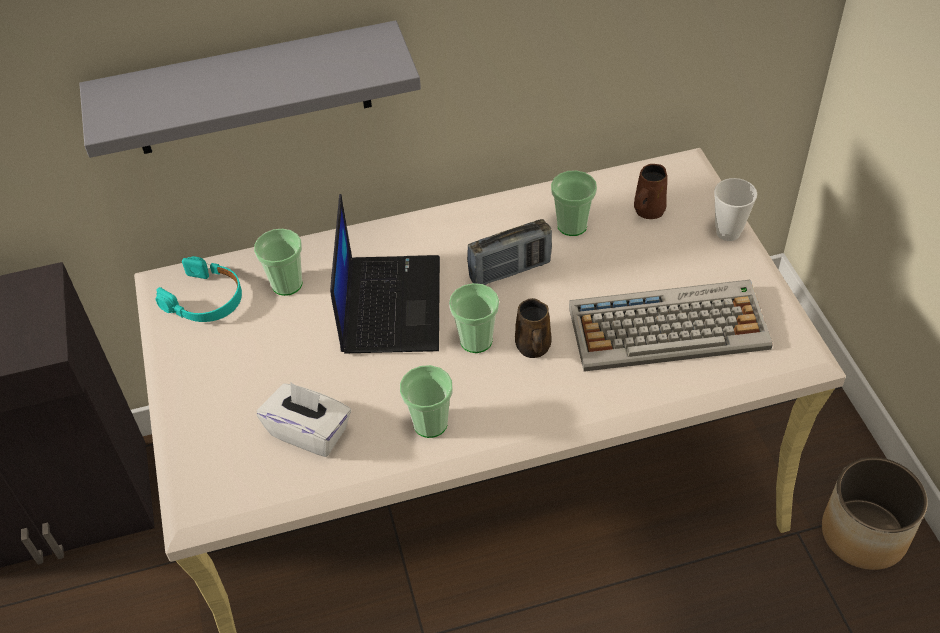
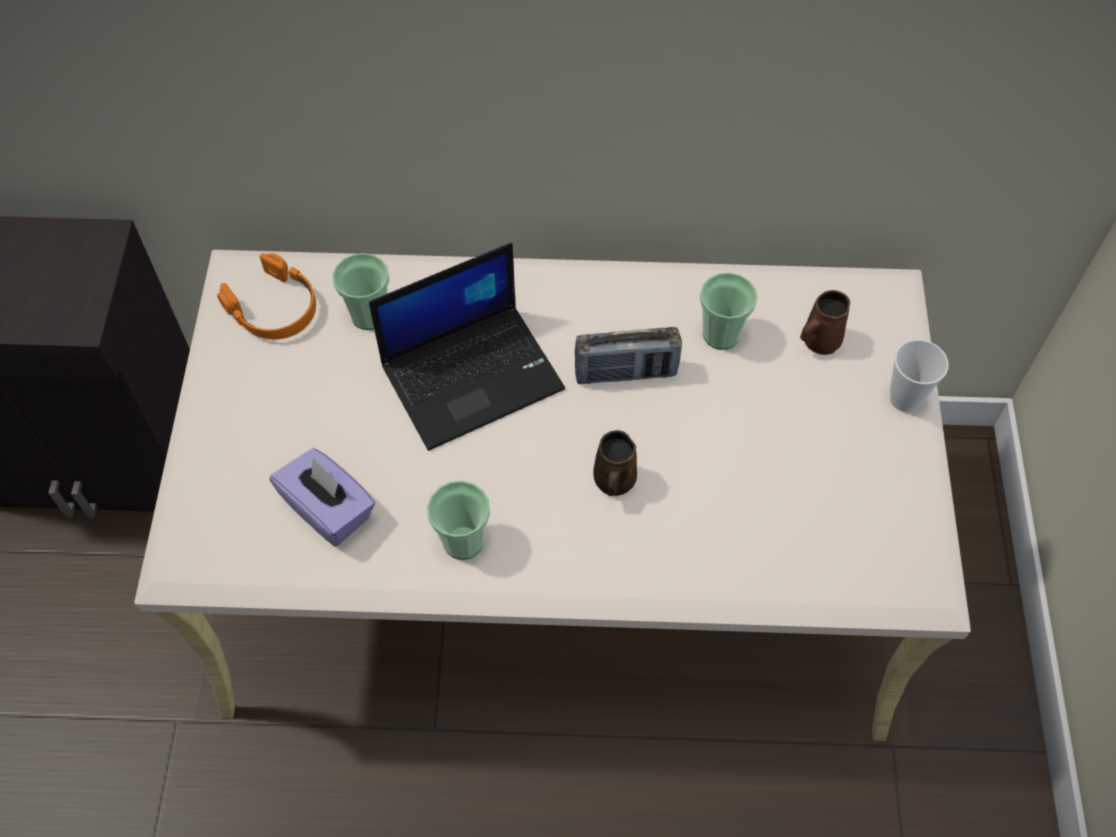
camera: 15 degrees right, 10 degrees up
grey shelf [79,20,421,158] -> none
turquoise headphones [156,256,242,322] -> orange headphones [217,253,316,339]
white tissue box [257,382,351,457] -> purple tissue box [270,448,375,547]
laptop [330,194,440,354] -> laptop turned 45 degrees clockwise [369,243,565,451]
cup [449,283,499,353] -> none
keyboard [569,280,773,372] -> none
planter [822,457,928,570] -> none

